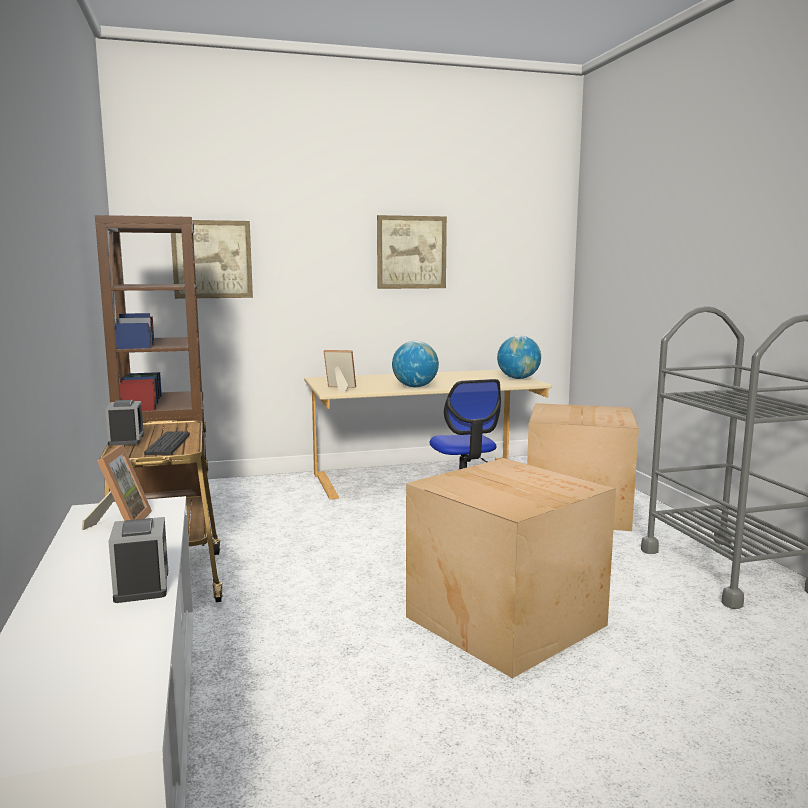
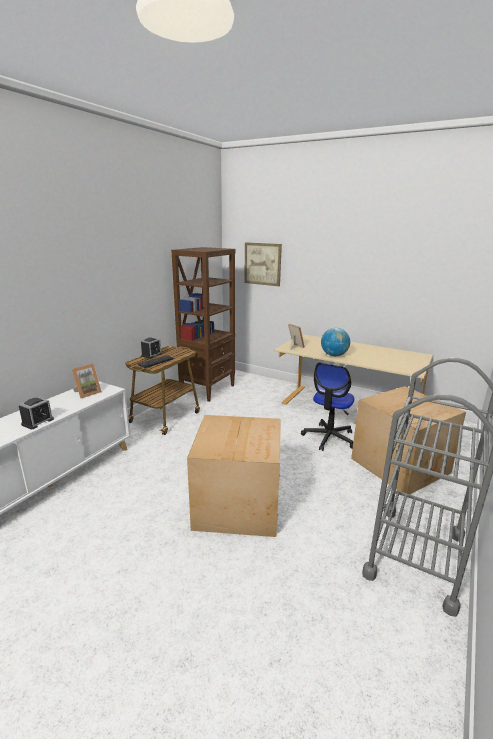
camera: 45 degrees right, 10 degrees up
picture [377,215,447,289] -> none
globe [497,336,541,379] -> none

